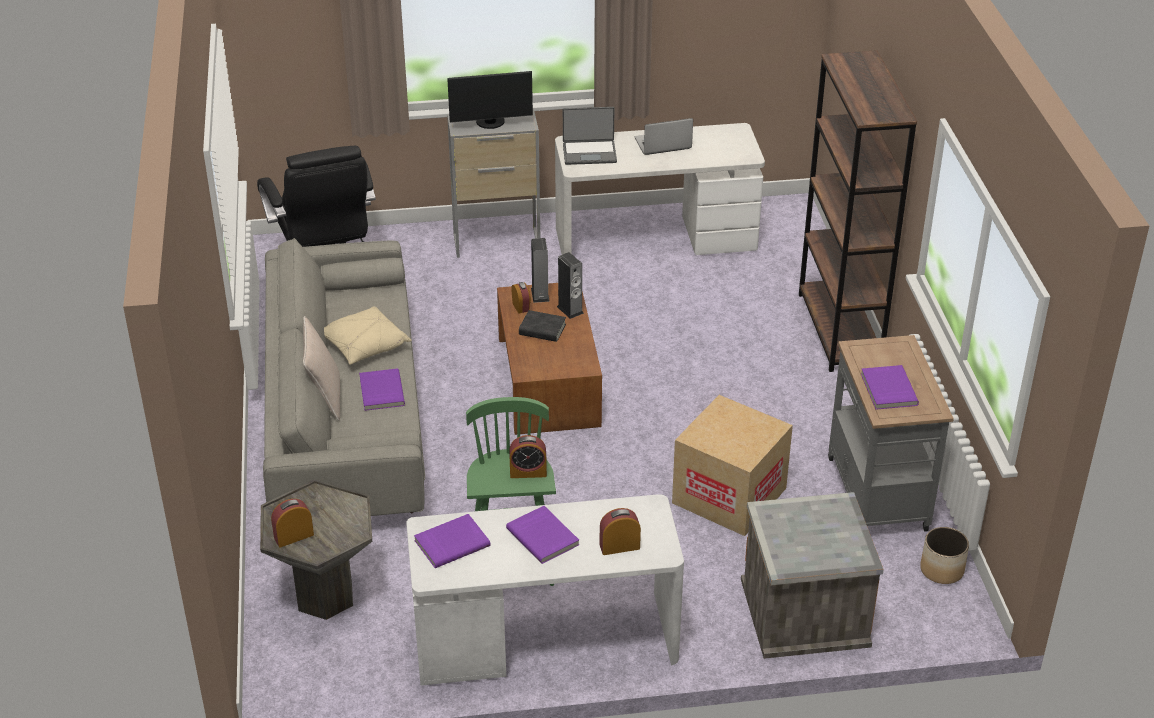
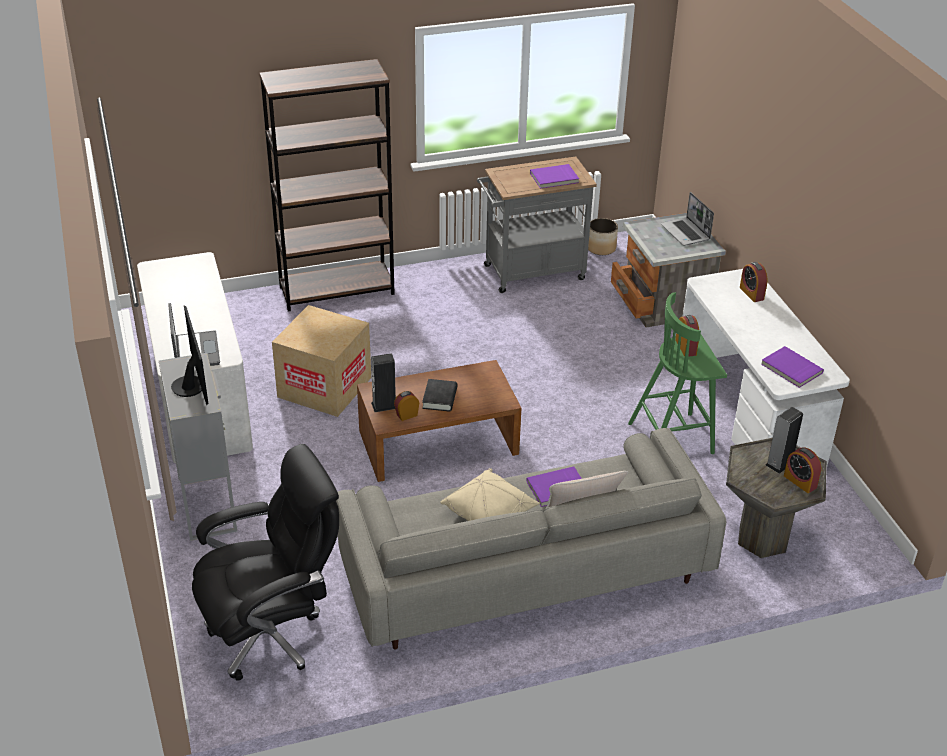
camera: 100 degrees left, 0 degrees up
purple book [506,506,579,564] -> none
speaker [557,252,584,319] -> speaker moved to [766,407,803,473]
laptop [635,118,693,155] -> laptop moved to [661,192,714,246]
cardboard box [672,395,793,536] -> cardboard box moved to [272,305,371,417]

